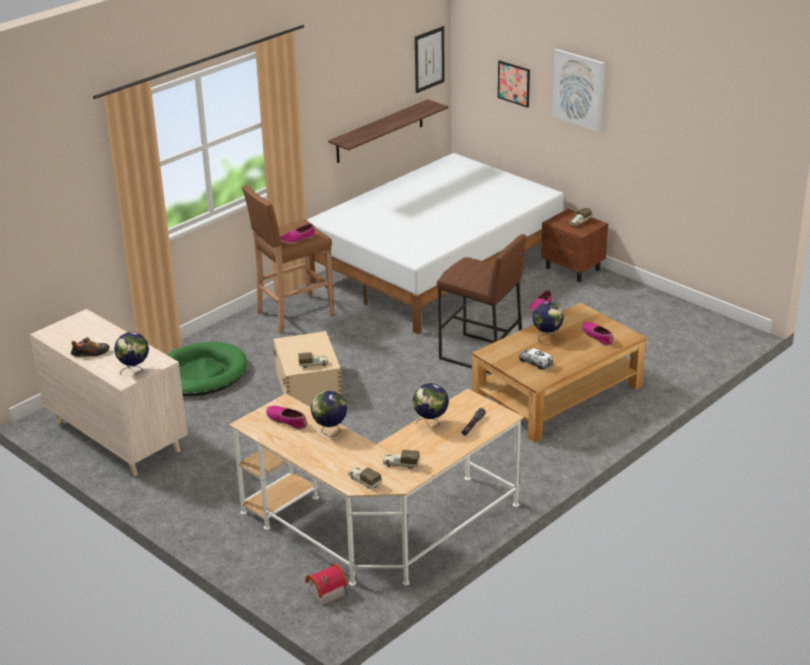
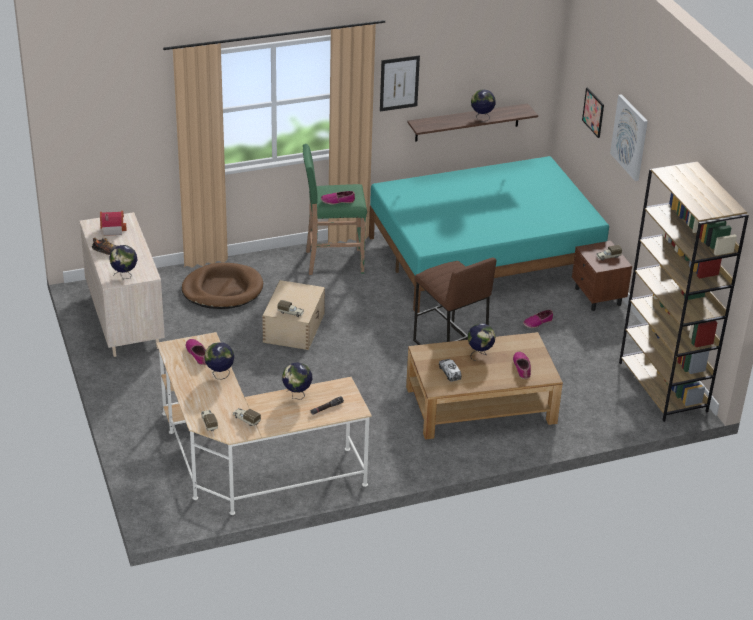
camera: 25 degrees right, 5 degrees up
green dog bed [167,342,247,396] -> brown dog bed [182,263,263,309]
brown stool [242,185,335,333] -> green stool [303,144,367,275]
toy house [305,563,348,606] -> toy house moved to [100,211,127,236]
white bed [307,153,564,334] -> turquoise bed [369,156,609,313]
picture [415,26,445,93] -> picture moved to [380,55,420,111]
none -> globe [471,89,496,122]
none -> brown bookcase [619,162,749,422]

